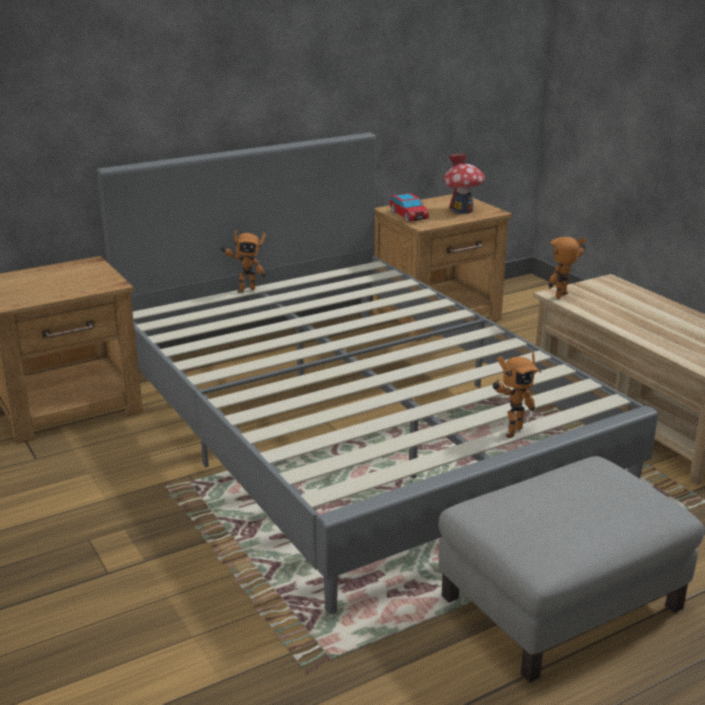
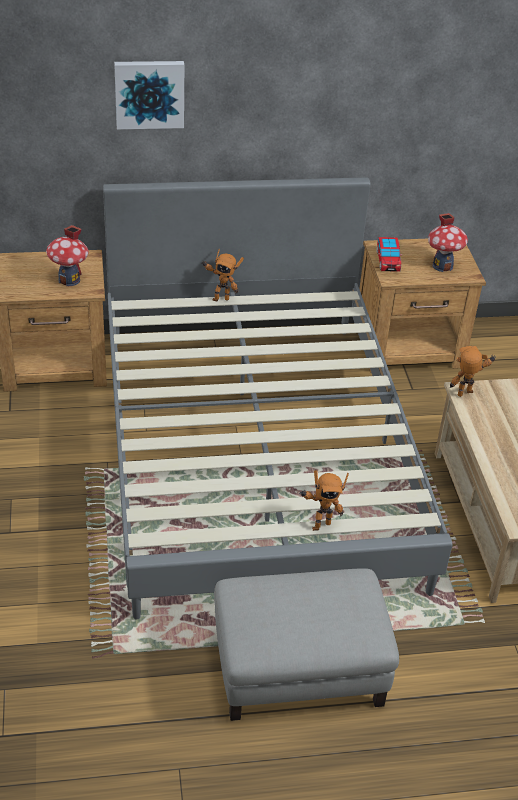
camera: 20 degrees right, 15 degrees up
none -> toy house [46,225,89,286]
none -> picture [114,61,184,129]

